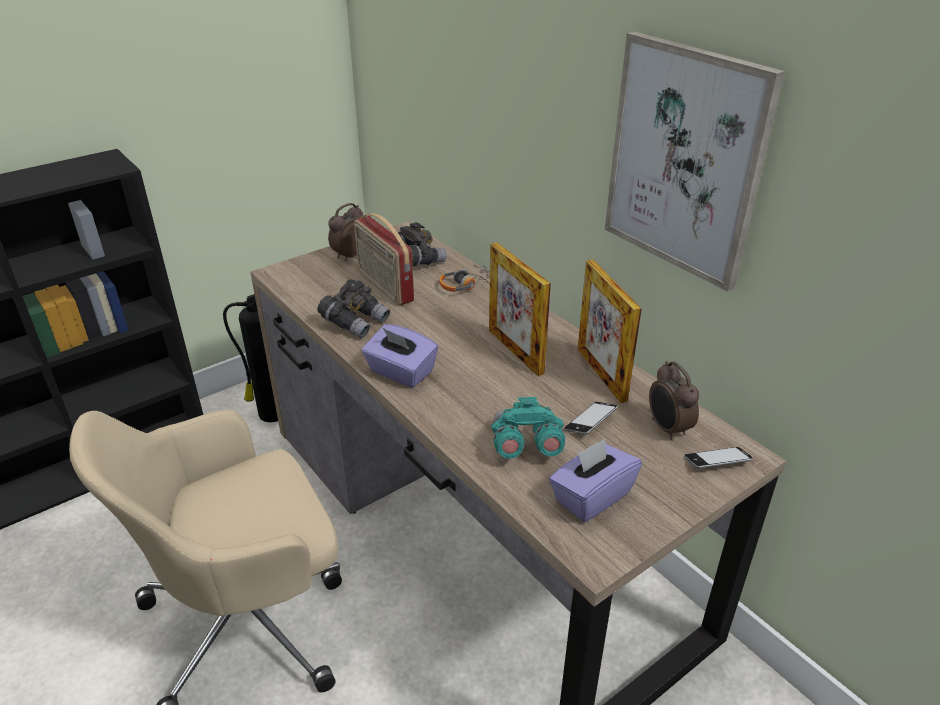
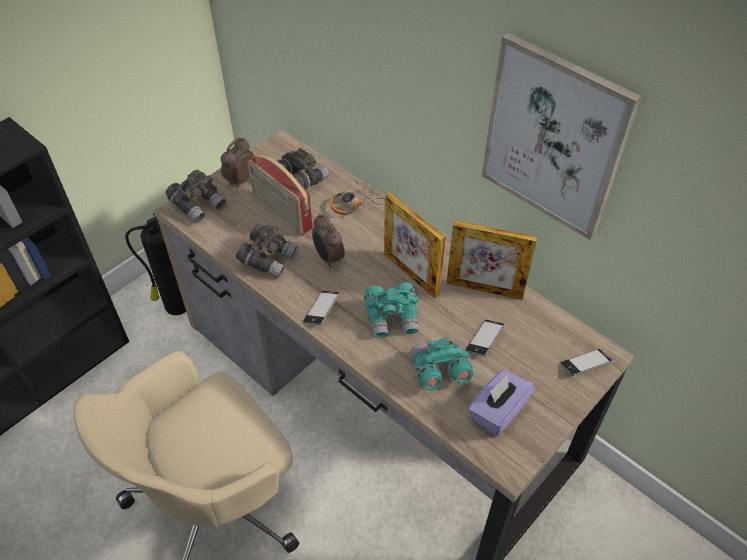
camera: 10 degrees left, 15 degrees up
purple tissue box [362,324,438,388] -> phone [303,291,340,325]
picture frame [578,260,642,403] -> picture frame turned 45 degrees counterclockwise [446,220,538,300]
alarm clock [649,361,699,441] -> alarm clock moved to [312,214,345,268]
none -> grey binoculars [166,170,226,223]
none -> turquoise binoculars [364,282,419,338]

